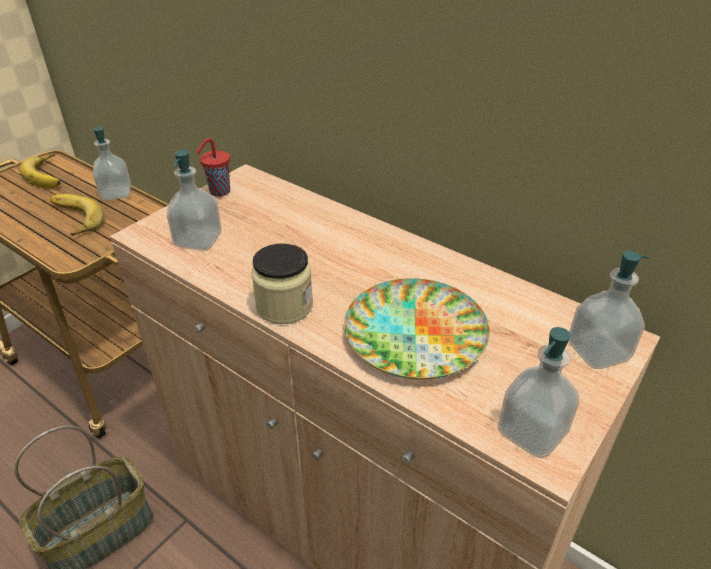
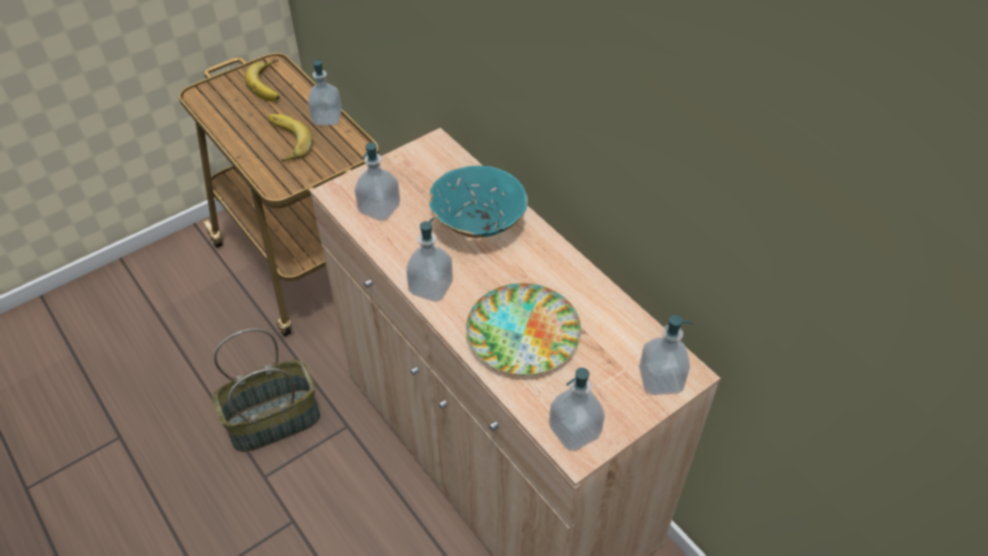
camera: 15 degrees right, 10 degrees up
red cup [196,138,230,197] -> none
jar [251,244,313,324] -> soap dispenser [406,218,453,301]
none -> turquoise bowl [429,166,528,238]

